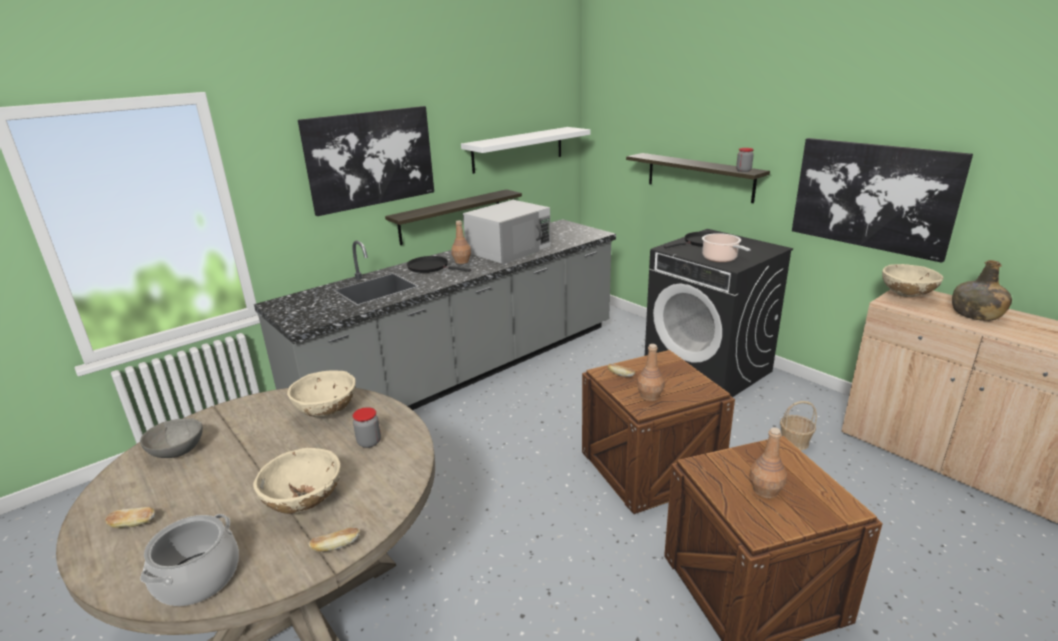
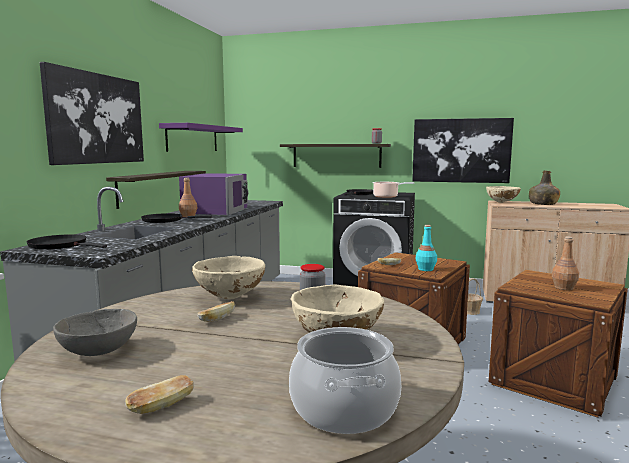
camera: 35 degrees left, 15 degrees down
bread [308,528,360,552] -> bread moved to [197,301,235,322]
white shelf [461,127,591,174] -> purple shelf [159,123,243,152]
white microwave [463,200,551,264] -> purple microwave [179,173,248,215]
brown bottle [637,344,665,401] -> turquoise bottle [416,225,437,271]
none -> black frying pan [26,234,107,250]

